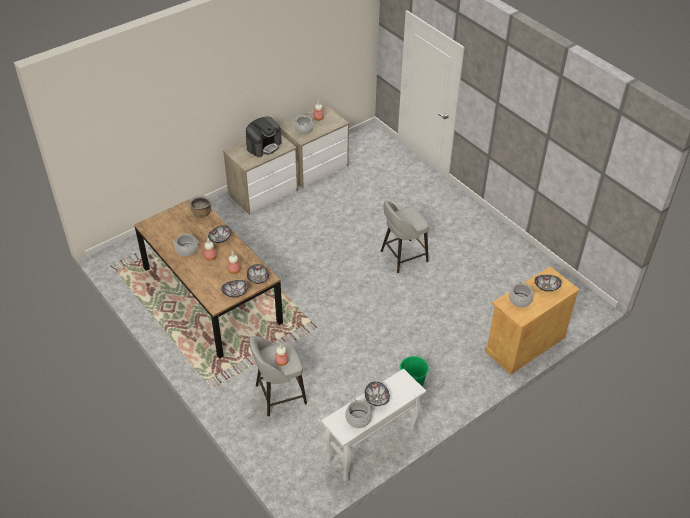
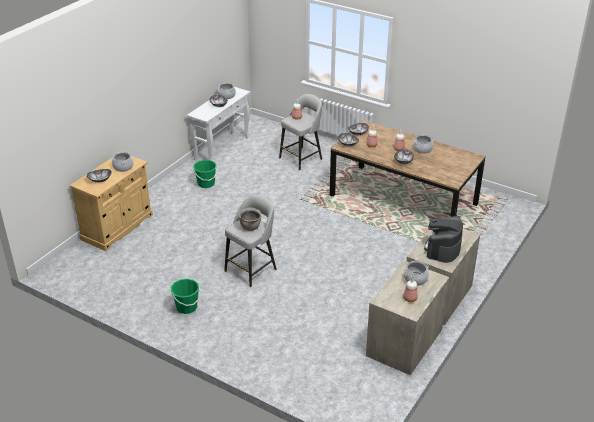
camera: 160 degrees right, 10 degrees down
brown cooking pot [189,195,211,218] -> brown cooking pot moved to [239,208,262,231]
none -> green bucket [171,279,200,314]

